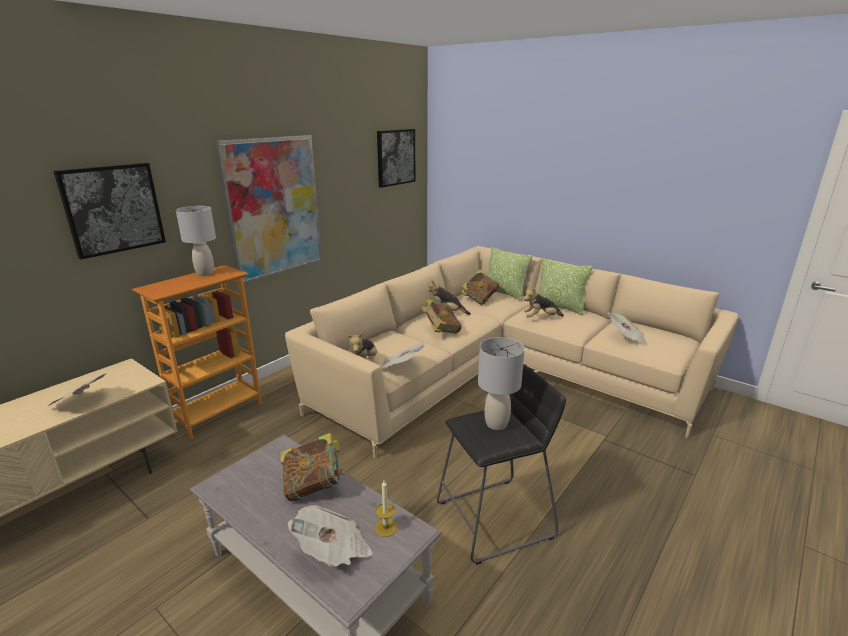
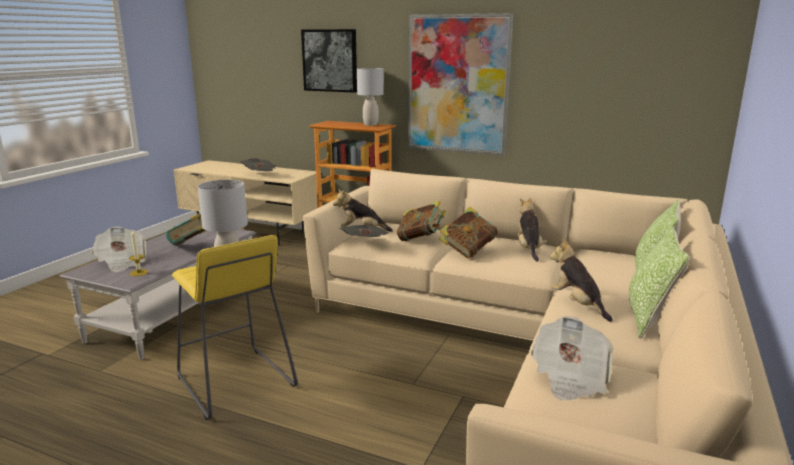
camera: 75 degrees right, 5 degrees down
picture [377,129,416,188] -> none
black stool [436,364,566,565] -> yellow stool [172,235,298,420]
book [461,270,499,305] -> book moved to [397,201,446,241]

